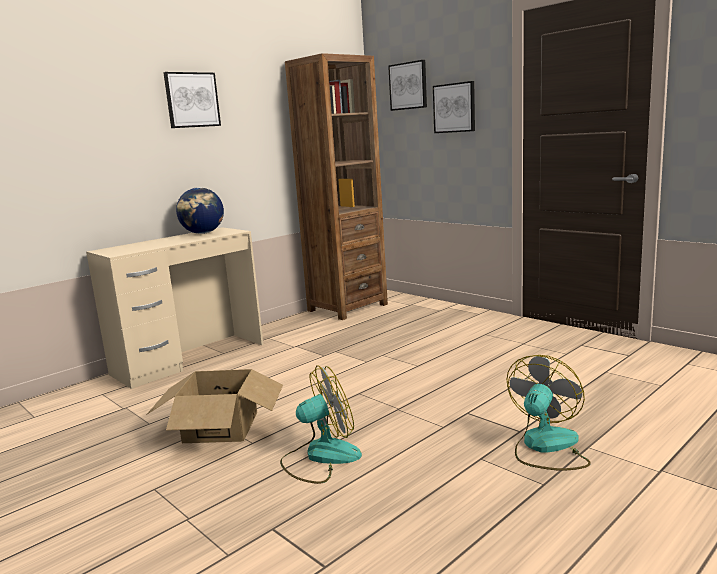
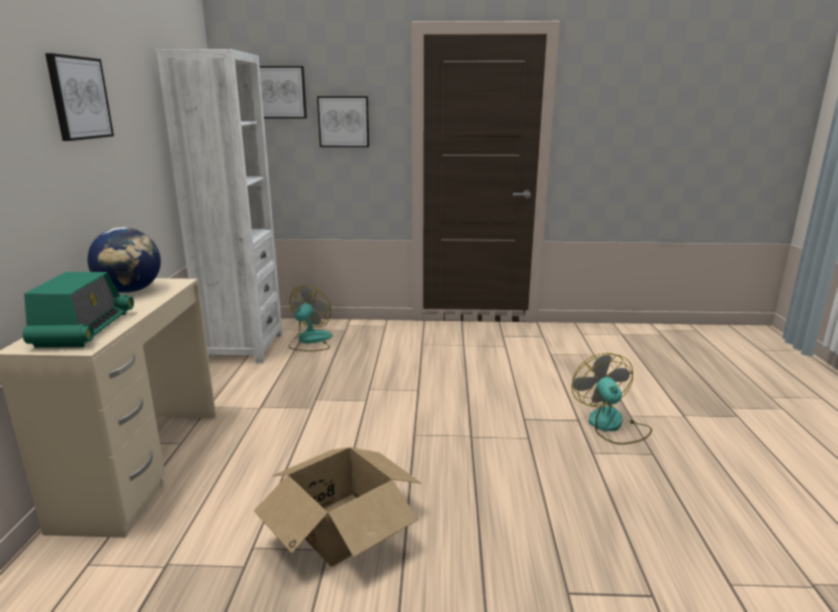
camera: 45 degrees left, 5 degrees up
fan [280,365,362,484] -> fan moved to [289,286,333,351]
brown bookcase [285,53,388,320] -> white bookcase [156,49,282,363]
none -> radio [23,272,134,348]

